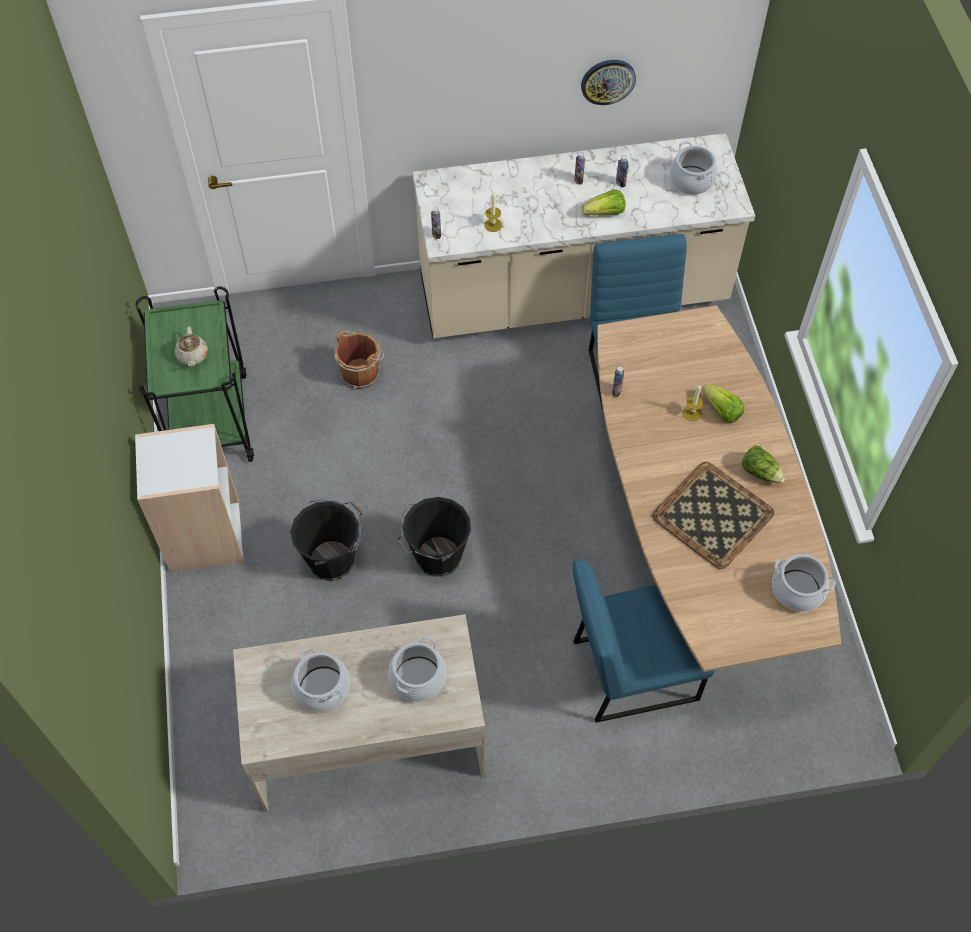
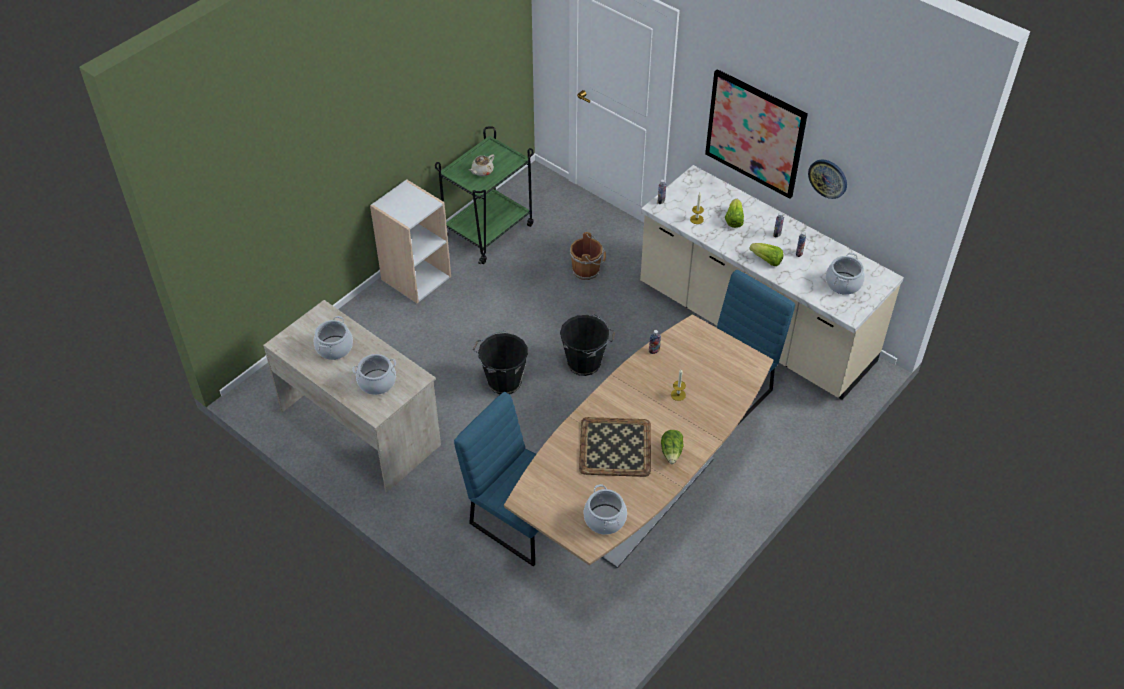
camera: 50 degrees right, 10 degrees down
black bucket [290,499,362,581] -> black bucket moved to [560,315,615,376]
lettuce [702,384,744,423] -> lettuce moved to [725,199,744,228]
none -> picture [705,69,808,199]

